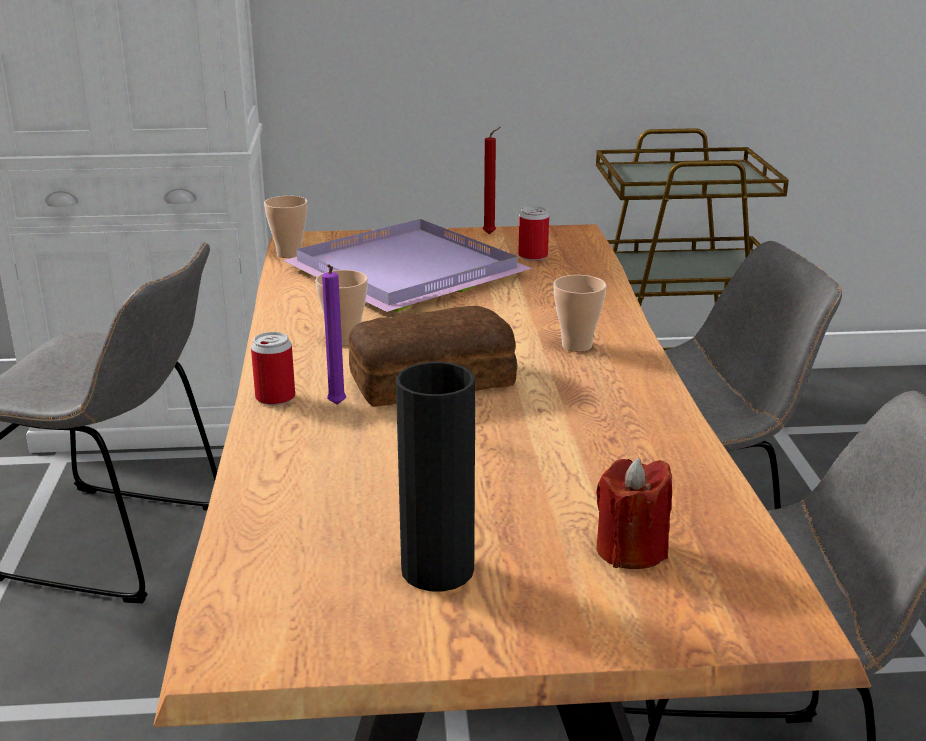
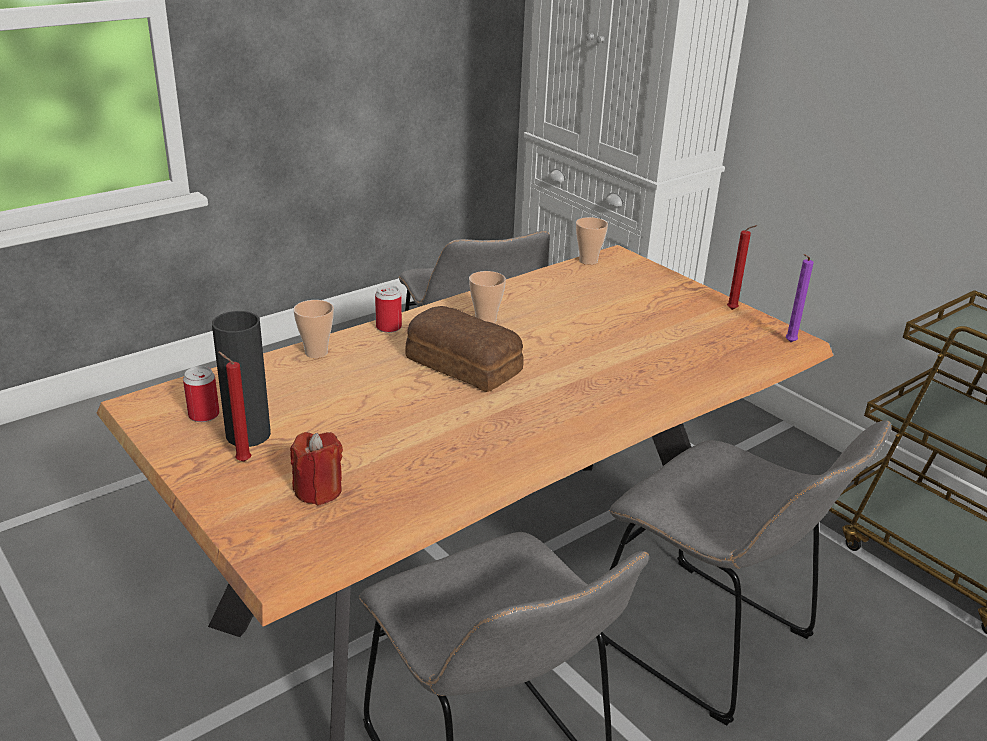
camera: 55 degrees right, 5 degrees up
purple tray [283,219,533,312] -> none
purple candle [322,264,346,405] -> purple candle moved to [786,254,814,342]
can [518,206,549,261] -> can moved to [183,366,220,422]
cup [553,275,607,352] -> cup moved to [293,300,334,358]
none -> red candle [218,352,251,462]

